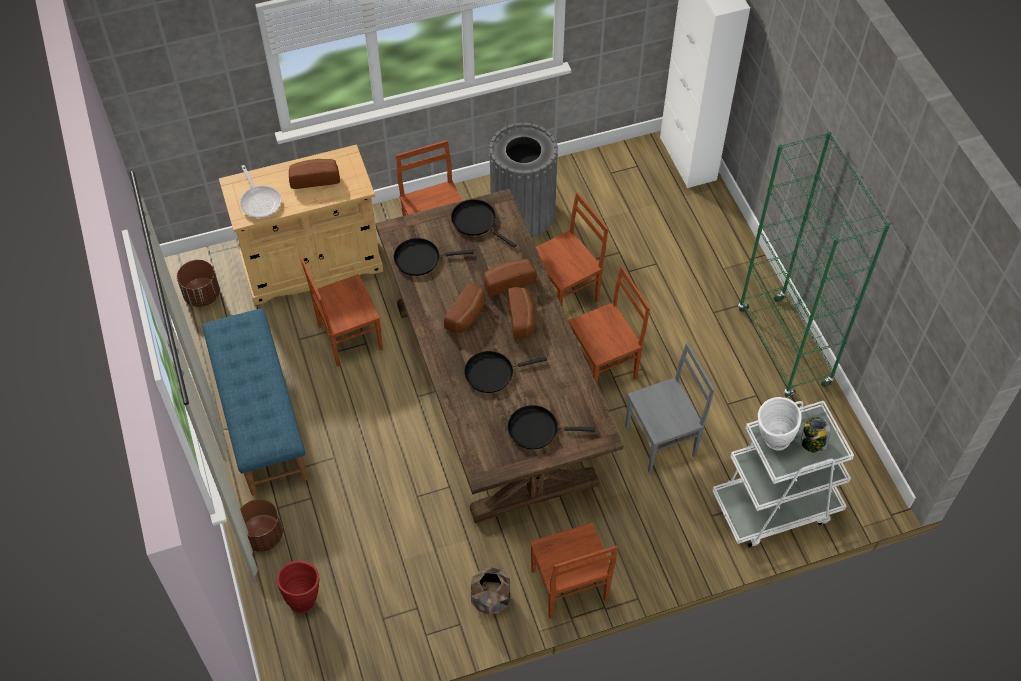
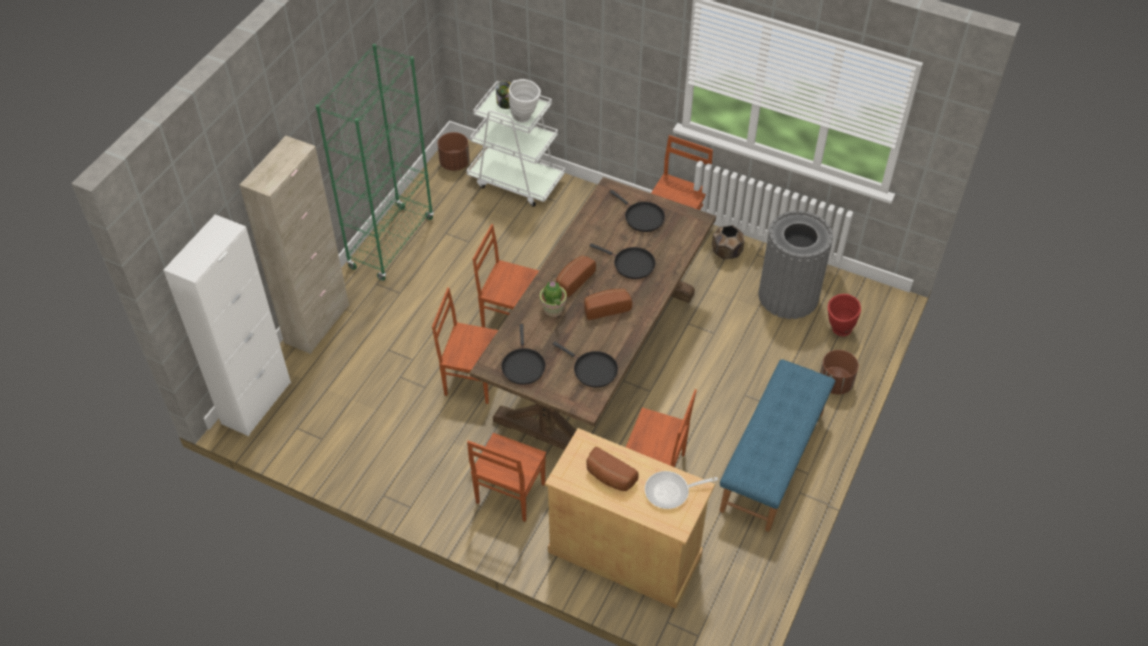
camera: 135 degrees left, 5 degrees down
brown planter [177,260,220,307] -> brown planter moved to [438,132,470,171]
frying pan [240,165,281,218] -> frying pan turned 120 degrees counterclockwise [645,471,718,509]
bread [484,259,537,296] -> potted plant [540,281,567,317]
grey trash can [489,123,558,238] -> grey trash can moved to [758,211,833,319]
grey chair [625,342,715,473] -> none
none -> beige cabinet [239,136,349,354]

